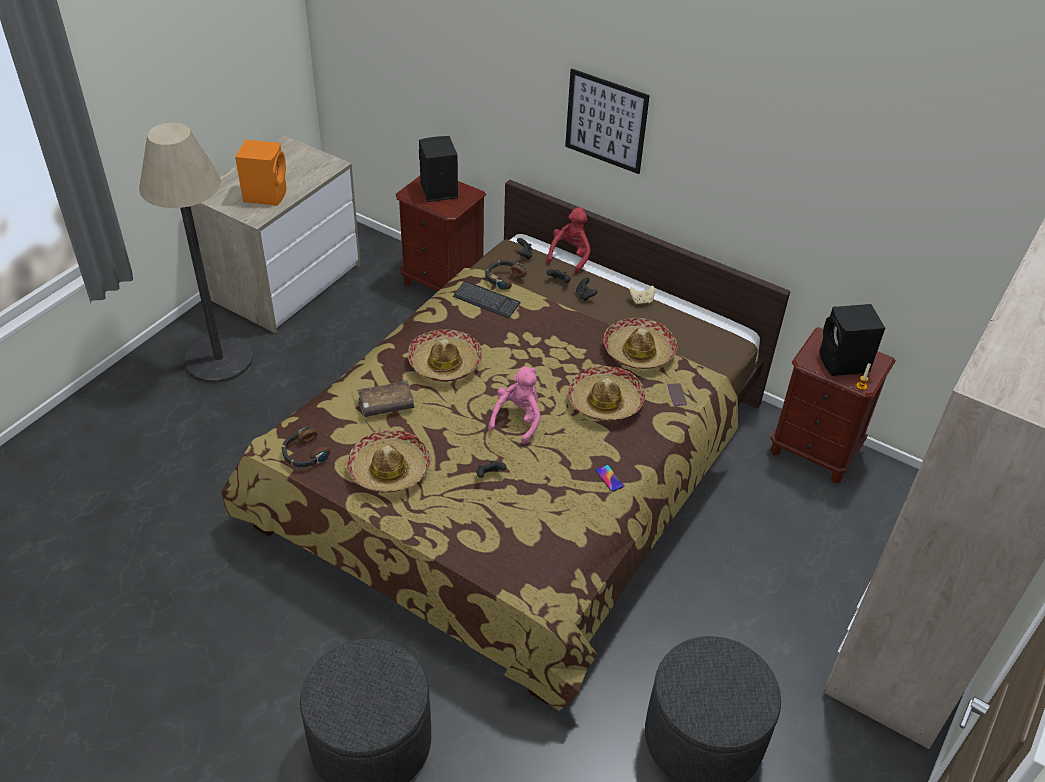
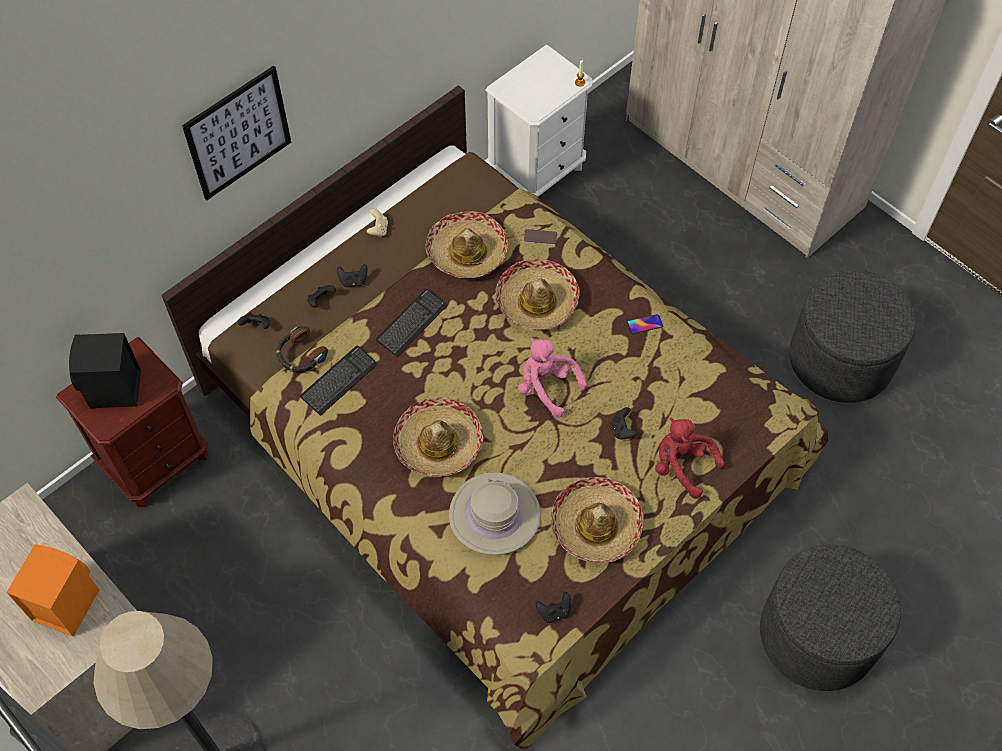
camera: 75 degrees left, 15 degrees up
headphones [281,427,330,467] -> black game controller [536,592,571,623]
brown book [357,380,414,417] -> beige hat [449,472,541,556]
red plush toy [546,207,591,274] -> red plush toy moved to [655,418,725,498]
brown nightstand [770,327,896,483] -> white nightstand [485,45,592,197]
black speaker [819,304,885,376] -> none
none -> keyboard [376,289,448,357]

